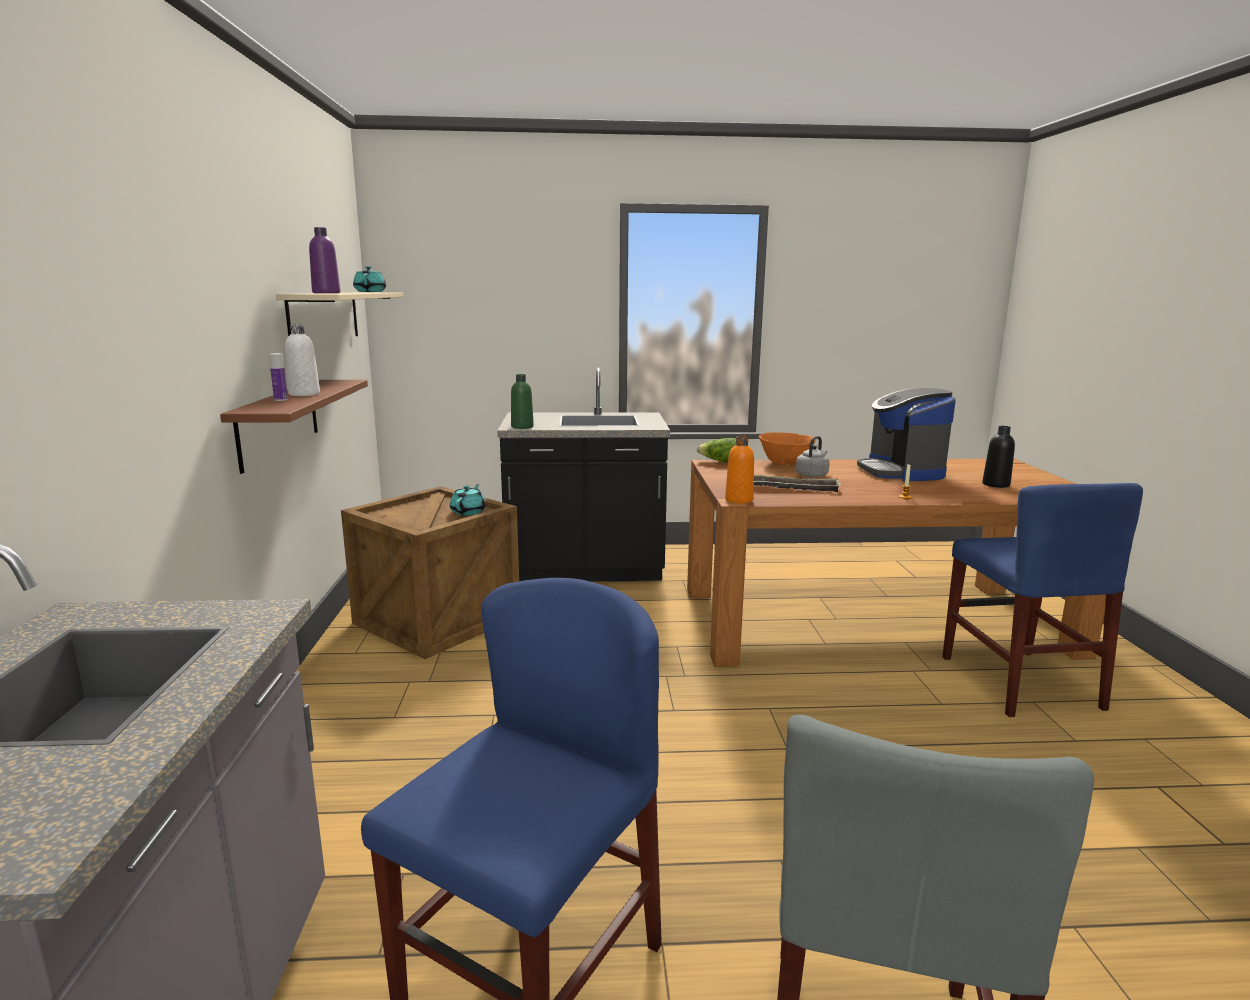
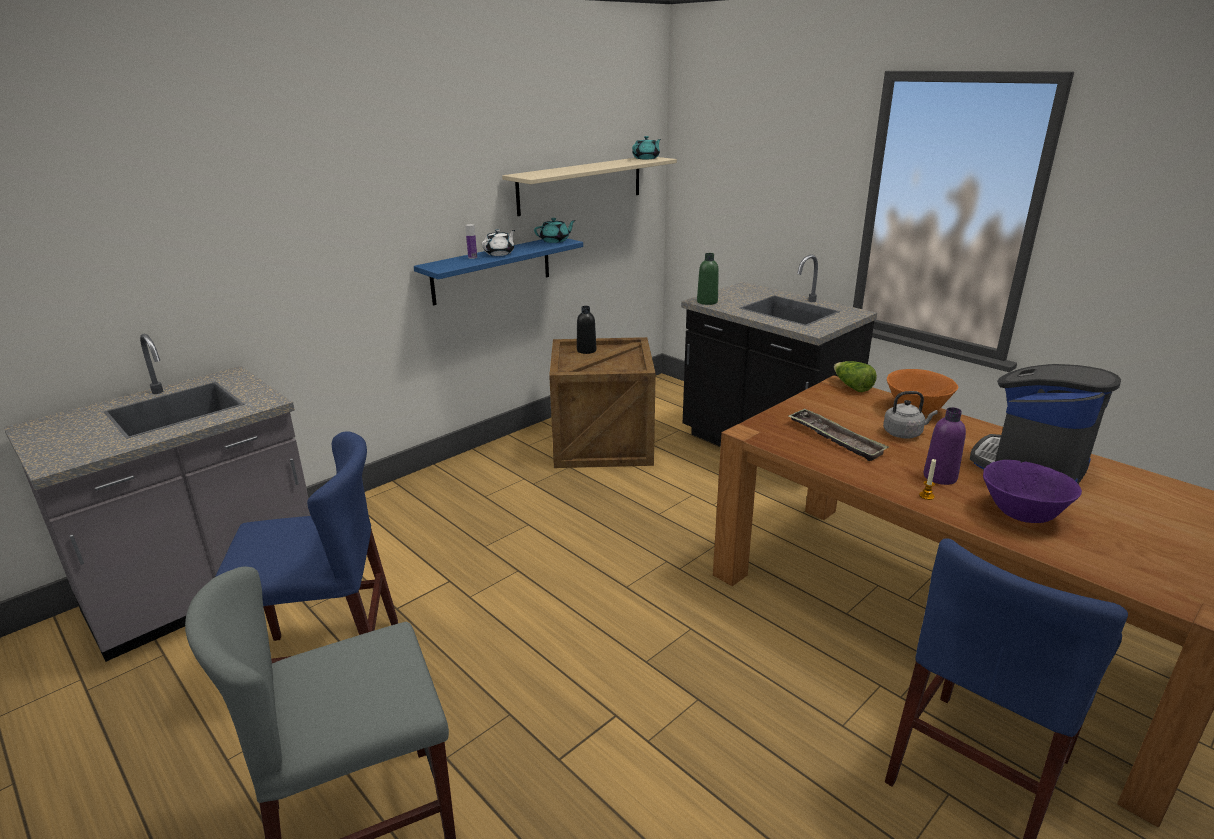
camera: 50 degrees right, 10 degrees up
brown shelf [220,380,368,474] -> blue shelf [414,238,583,306]
white bottle [285,325,320,396] -> white teapot [482,229,515,256]
purple bottle [309,227,340,293] -> purple bottle moved to [923,407,966,485]
turquoise teapot [450,484,486,516] -> turquoise teapot moved to [534,218,576,243]
orange bottle [725,436,754,504] -> none
black bottle [982,426,1015,488] -> black bottle moved to [577,306,596,354]
none -> purple bowl [983,460,1082,523]

